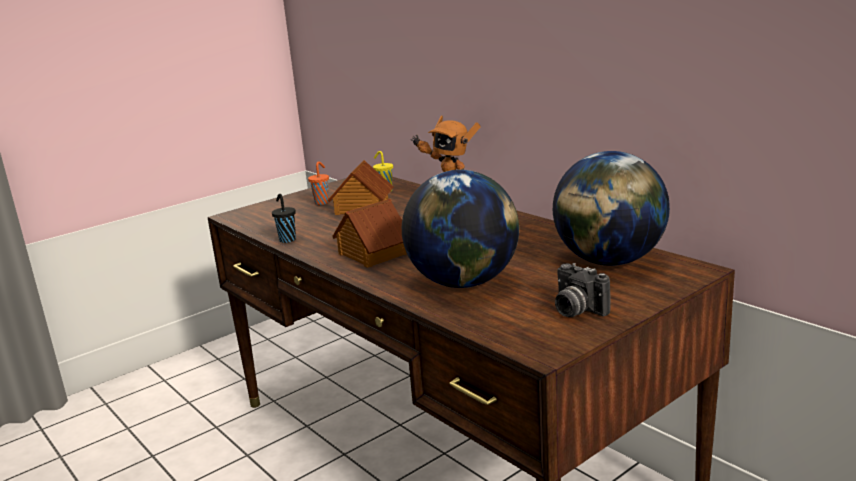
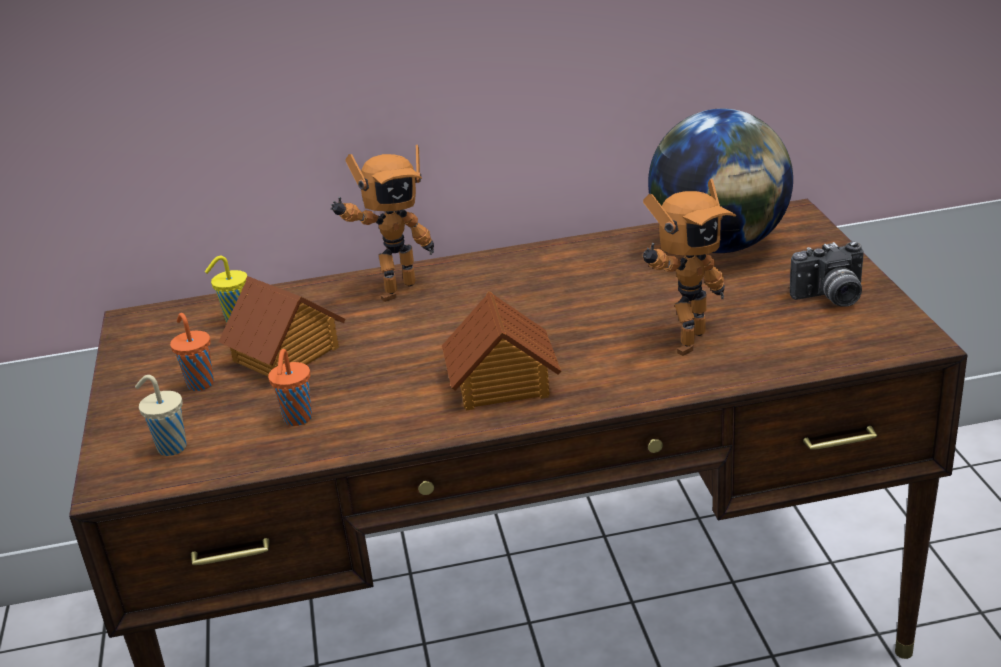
camera: 60 degrees left, 10 degrees up
black cup [272,194,296,243] -> none
globe [402,170,519,288] -> toy robot [643,179,737,356]
none -> beige cup [135,375,187,456]
none -> orange cup [268,349,312,426]

